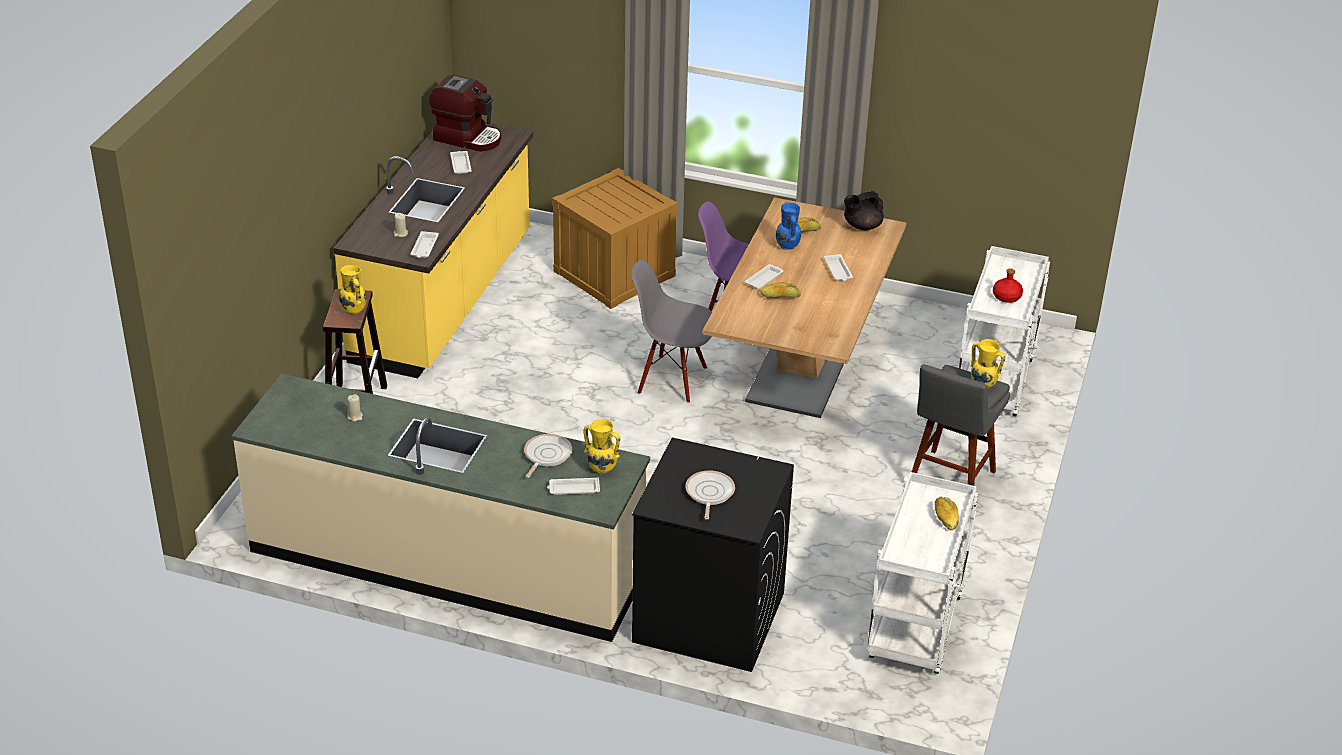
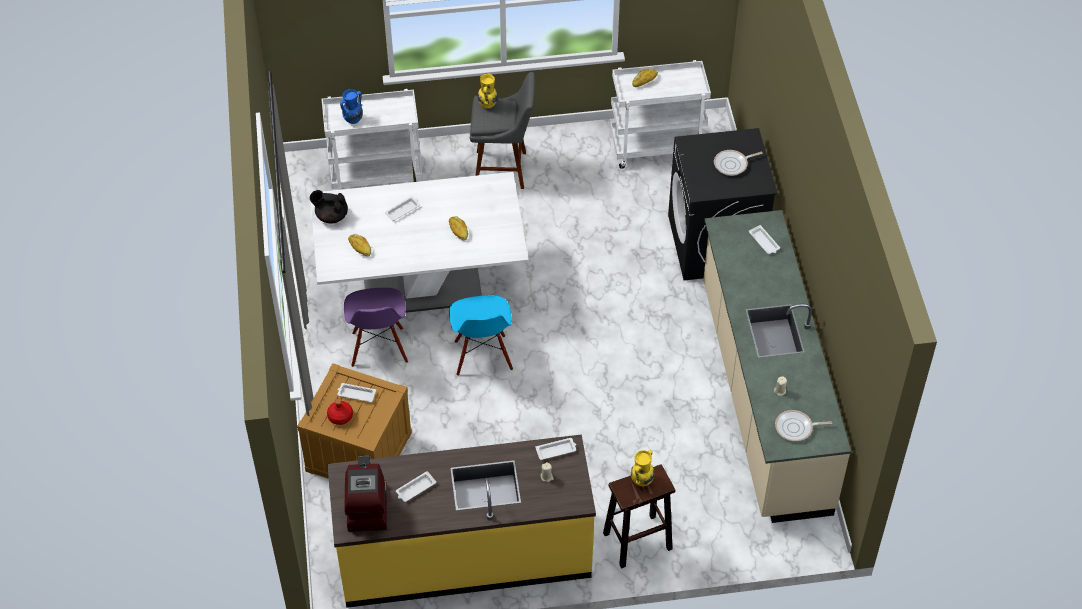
camera: 115 degrees left, 15 degrees up
frying pan [524,434,572,478] -> frying pan moved to [775,410,832,441]
yellow vase [583,419,620,474] -> none
grey chair [631,260,712,403] -> blue chair [449,295,513,376]
brown dining table [703,197,906,418] -> white dining table [310,172,528,313]
white tray [745,264,784,289] -> white tray moved to [337,383,376,402]
blue vase [776,203,801,250] -> blue vase moved to [340,89,363,124]
black teapot [844,191,884,231] -> black teapot turned 150 degrees clockwise [310,190,348,224]
red bottle [993,268,1023,303] -> red bottle moved to [327,398,353,425]

